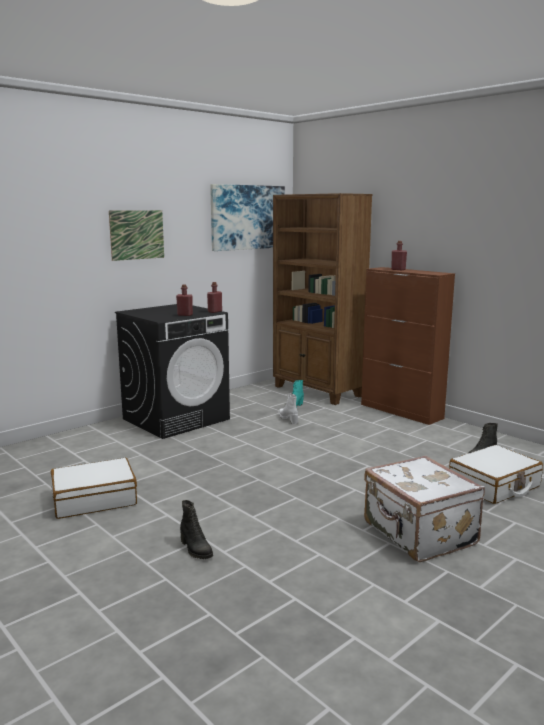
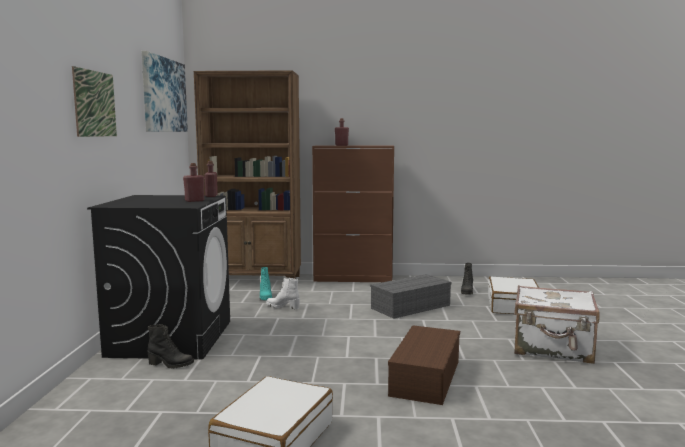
camera: 45 degrees left, 5 degrees down
black boot [180,500,213,559] -> black boot moved to [148,324,194,368]
none -> grey storage box [370,274,451,319]
none -> brown storage box [388,325,460,405]

